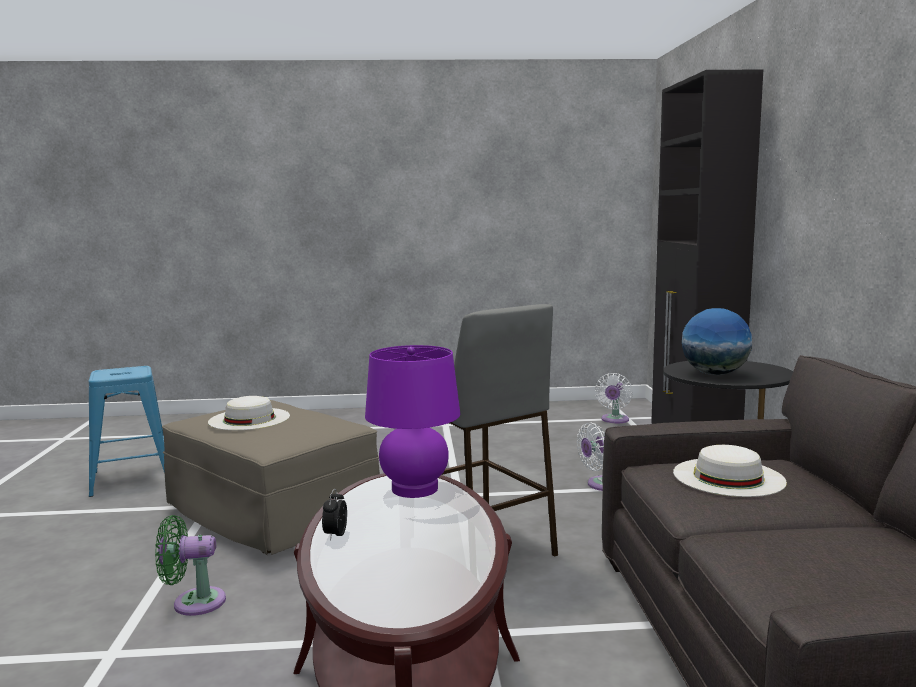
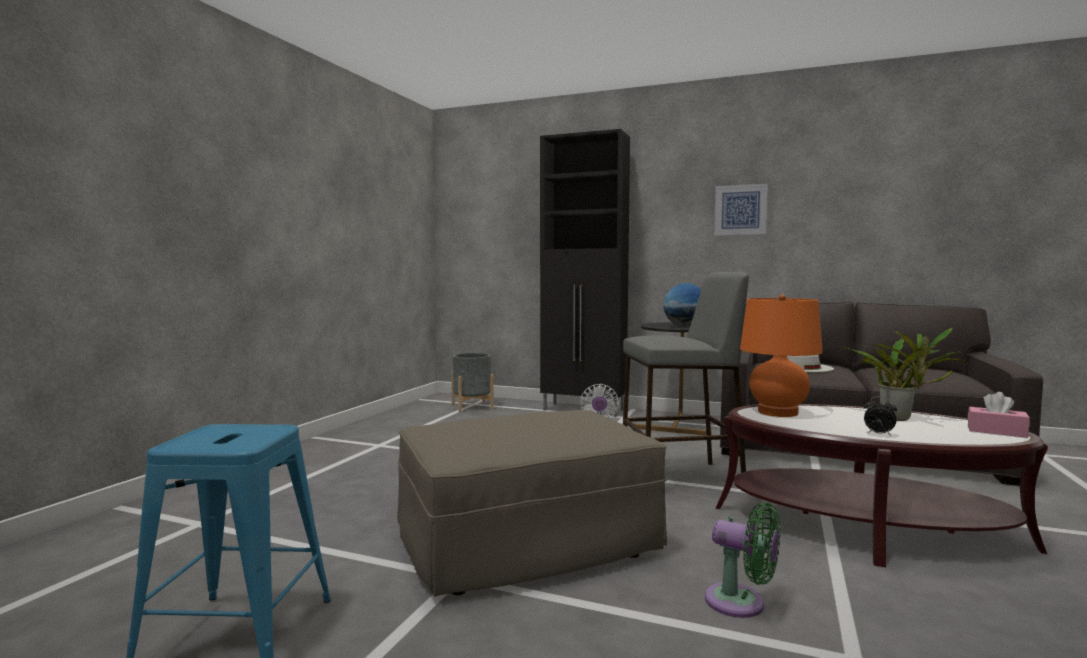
camera: 65 degrees left, 5 degrees down
green fan [155,515,226,616] -> green fan turned 75 degrees counterclockwise [705,502,781,618]
white hat [208,396,290,430] -> none
purple table lamp [365,345,460,498] -> orange table lamp [740,294,823,417]
white fan [595,373,633,423] -> grey planter [451,353,494,412]
none -> picture [714,184,768,236]
none -> potted plant [840,328,968,421]
none -> pink tissue box [968,392,1030,438]

